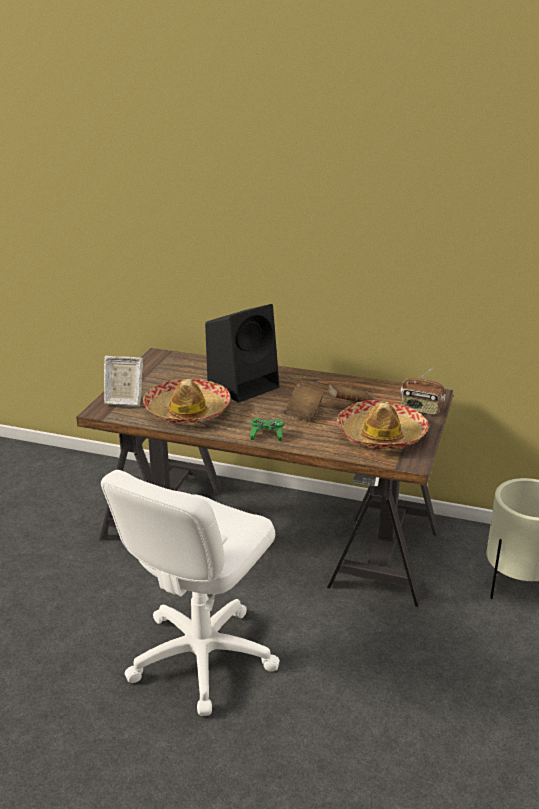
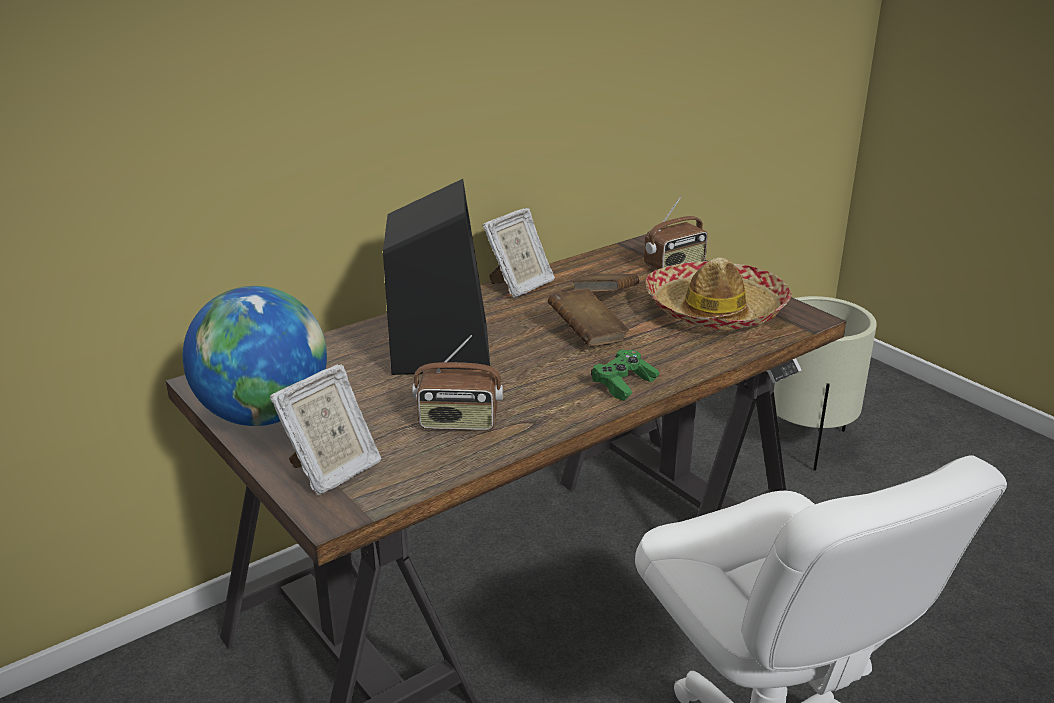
camera: 55 degrees left, 0 degrees up
hat [143,379,231,424] -> radio [412,335,503,431]
none -> globe [183,286,327,426]
none -> picture frame [482,208,555,298]

